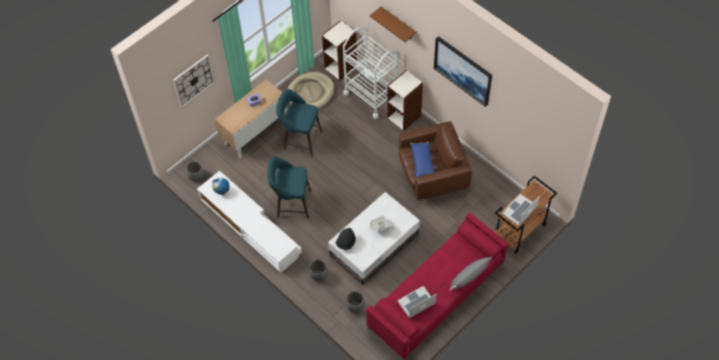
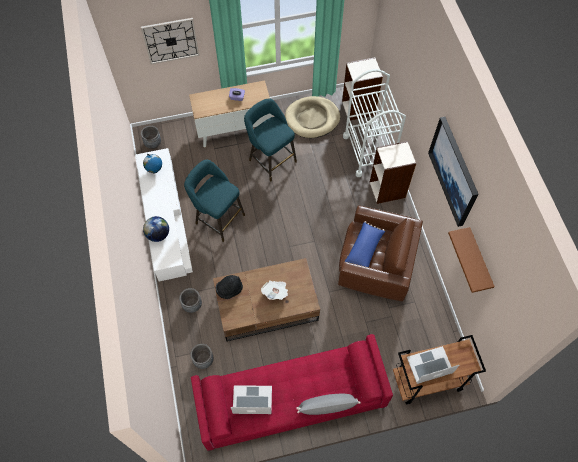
camera: 30 degrees right, 5 degrees up
white coffee table [328,192,420,285] -> brown coffee table [213,258,320,342]
brown shelf [370,6,416,42] -> brown shelf moved to [448,227,495,293]
none -> globe [143,216,169,242]

